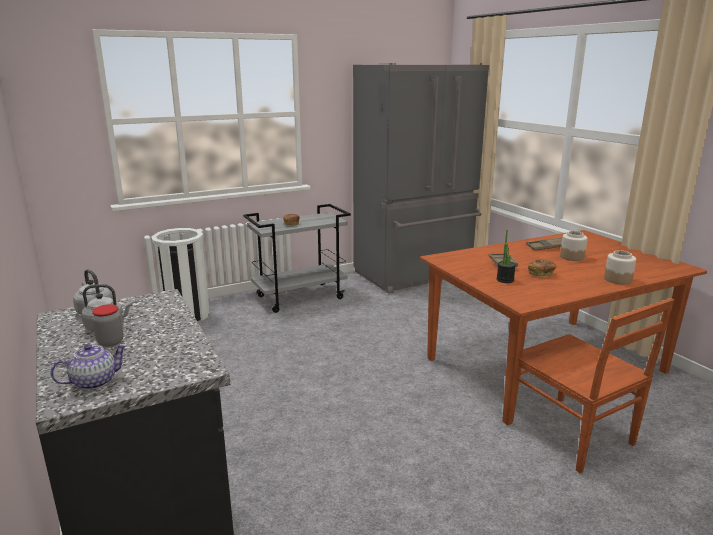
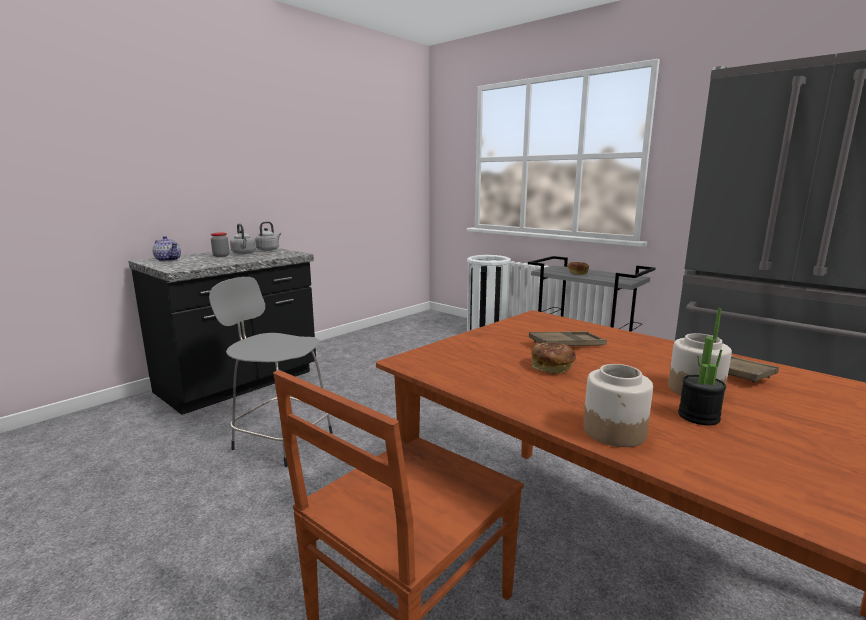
camera: 70 degrees right, 5 degrees down
potted plant [496,230,516,283] -> potted plant moved to [678,308,726,425]
none -> grey stool [209,277,333,467]

